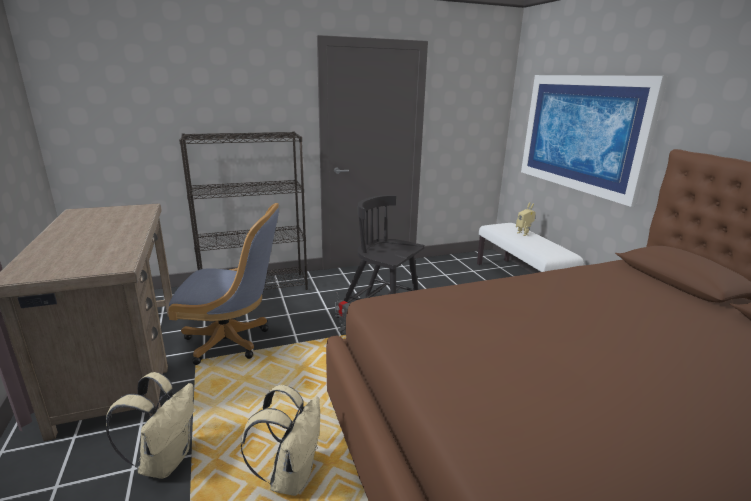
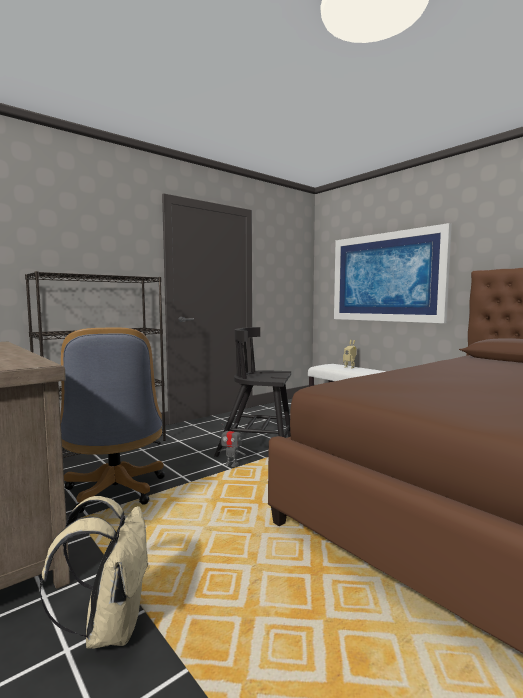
camera: 20 degrees left, 15 degrees down
blue office chair [168,203,279,365] -> blue office chair turned 90 degrees clockwise [60,327,165,513]
beige backpack [241,385,320,496] -> none

